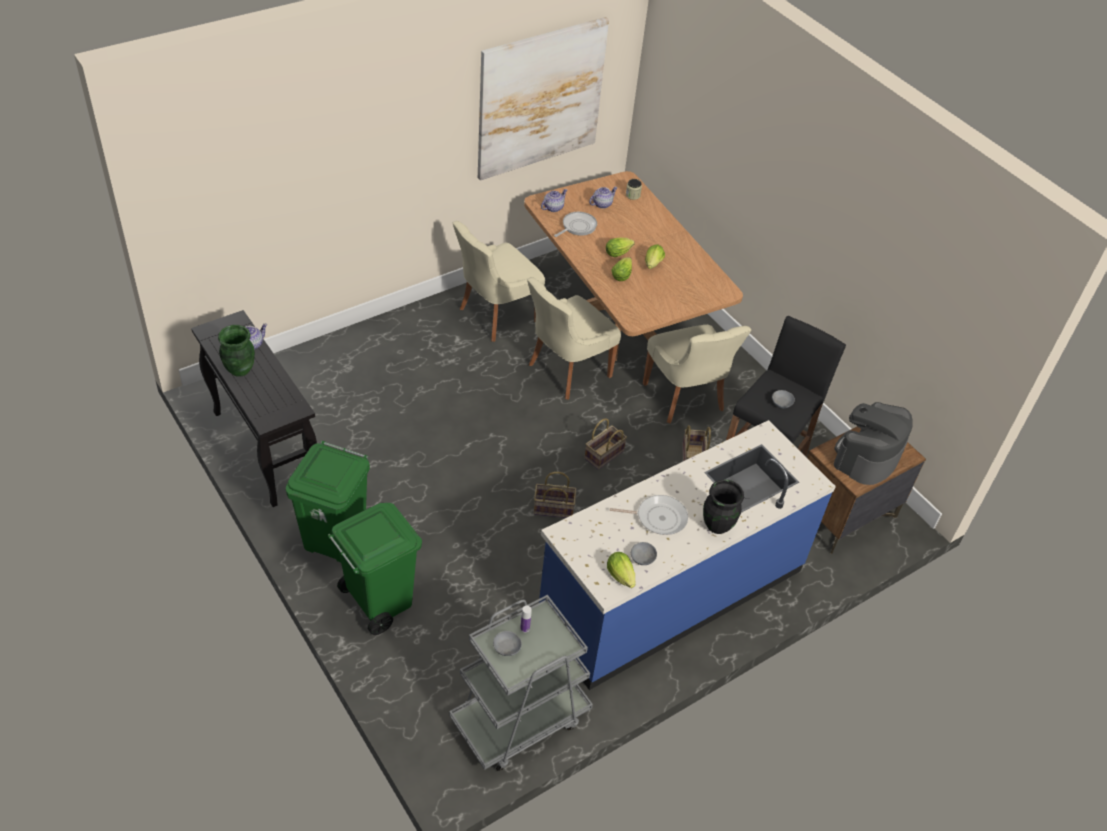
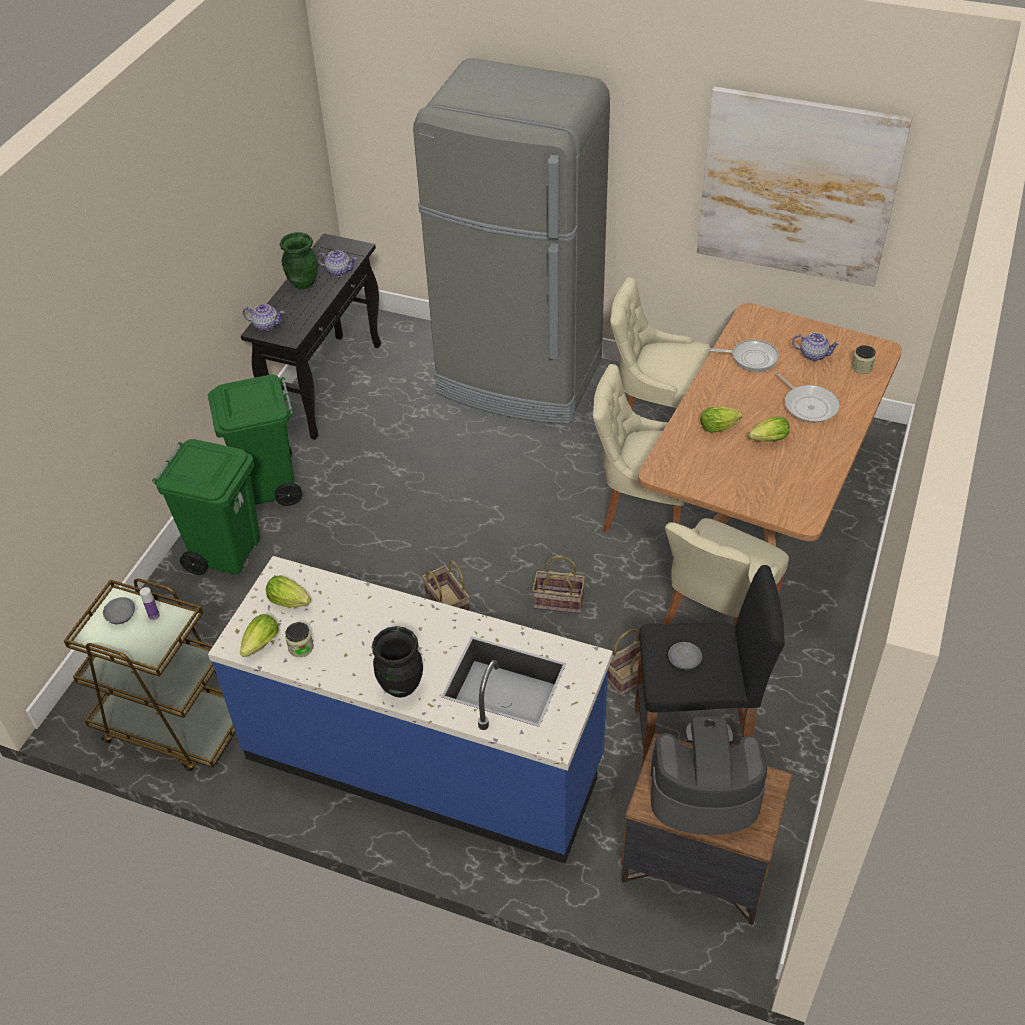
camera: 60 degrees right, 0 degrees up
grey cart [449,595,593,771] -> brown cart [64,578,235,771]
teapot [541,189,567,212] -> teapot moved to [243,304,284,331]
lettuce [606,237,635,257] -> lettuce moved to [266,575,311,608]
frying pan [610,495,688,535] -> frying pan moved to [775,372,840,423]
grey bowl [631,542,657,565] -> jar [285,622,314,657]
none -> grey fridge [413,58,610,424]

